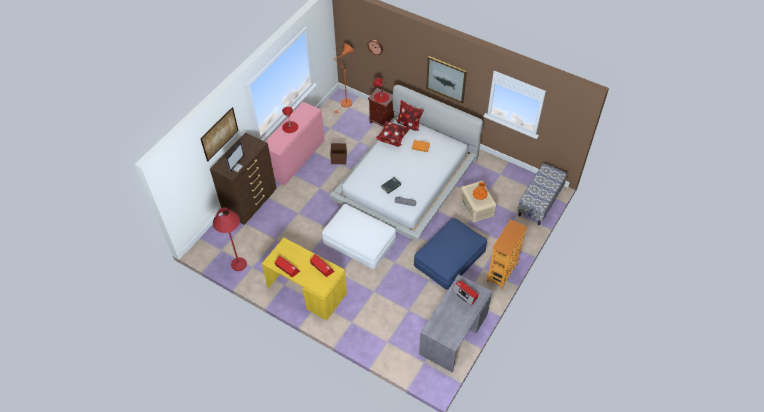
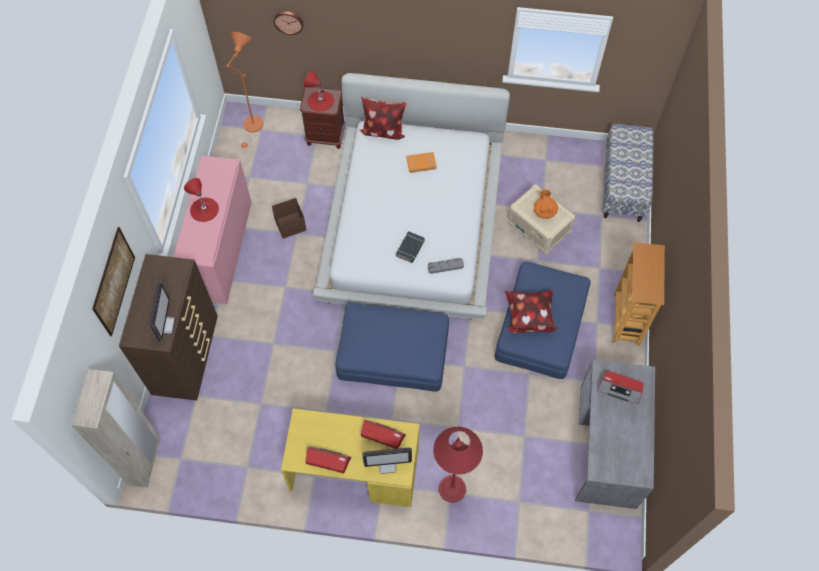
camera: 25 degrees left, 10 degrees up
red floor lamp [213,208,247,271] -> red floor lamp moved to [433,427,483,503]
white ottoman [322,204,396,269] -> blue ottoman [336,303,449,392]
pillow [376,121,410,147] -> pillow moved to [505,290,558,333]
picture [426,56,467,104] -> none
none -> beige wardrobe [71,369,160,487]
none -> monitor [362,448,412,474]

